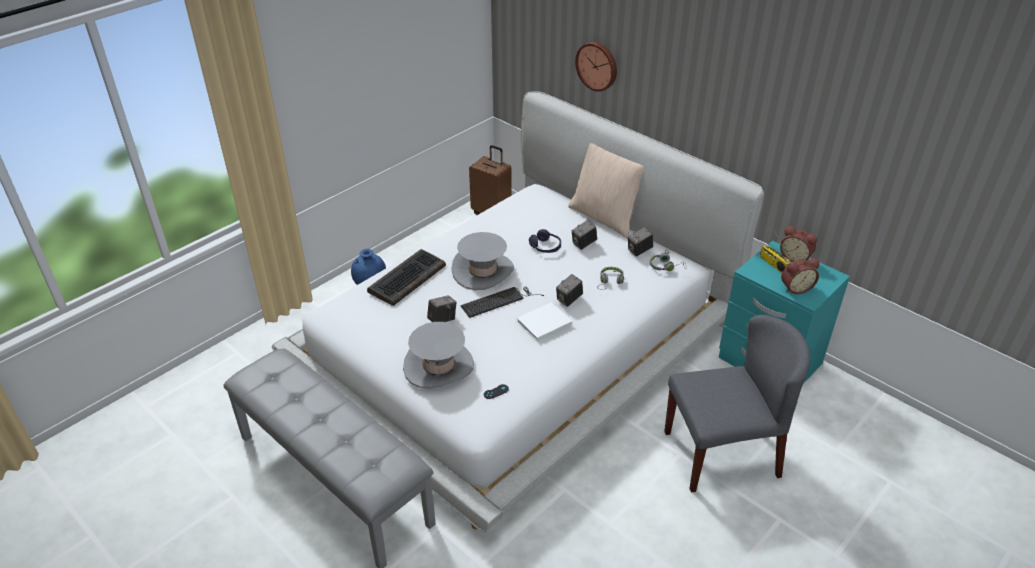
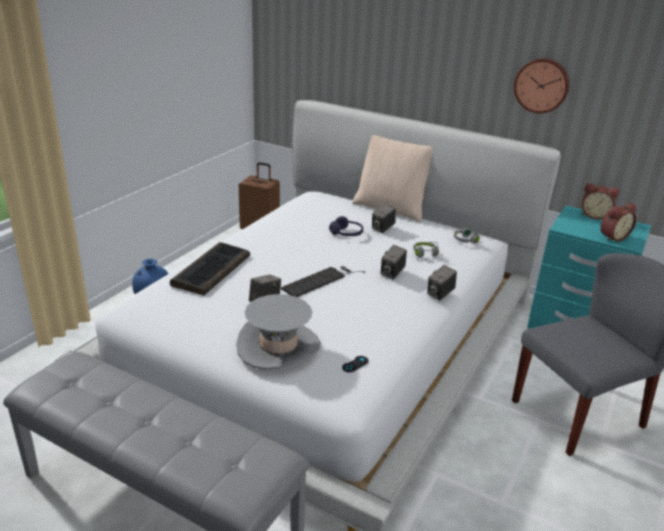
camera: 15 degrees left, 10 degrees down
grey hat [451,232,514,290] -> none
white book [517,302,572,342] -> none
wall clock [575,42,617,92] -> wall clock moved to [514,58,570,113]
camera [628,227,653,257] -> camera moved to [427,265,457,301]
radio [760,232,791,273] -> none

